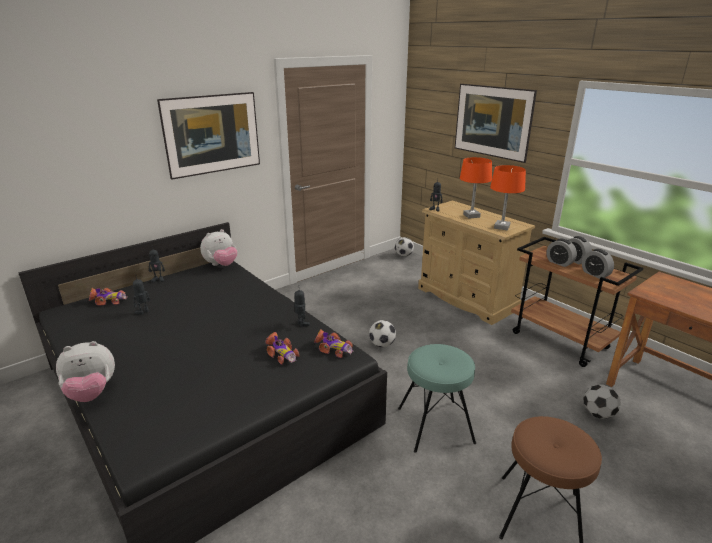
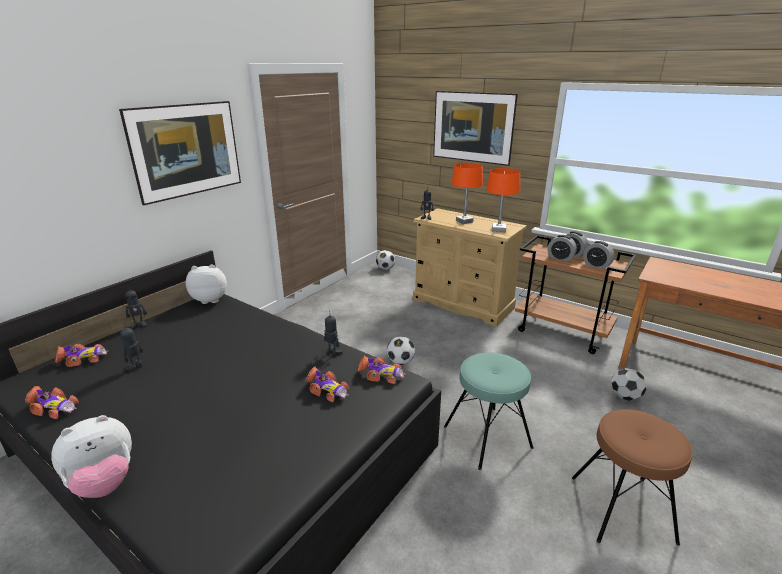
camera: 15 degrees left, 0 degrees up
plush toy [200,229,237,266] -> plush toy turned 135 degrees counterclockwise [186,264,227,304]
none -> toy car [25,386,79,419]

